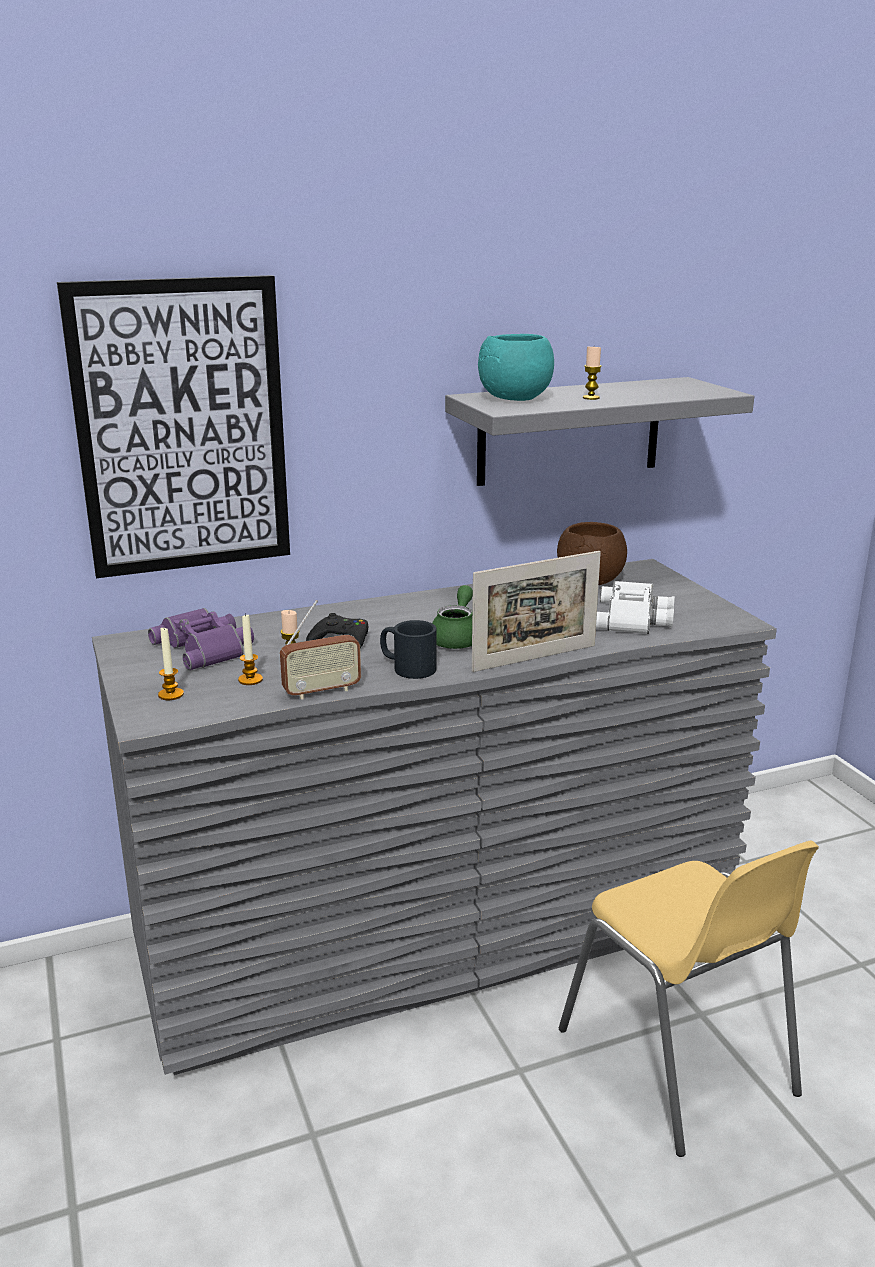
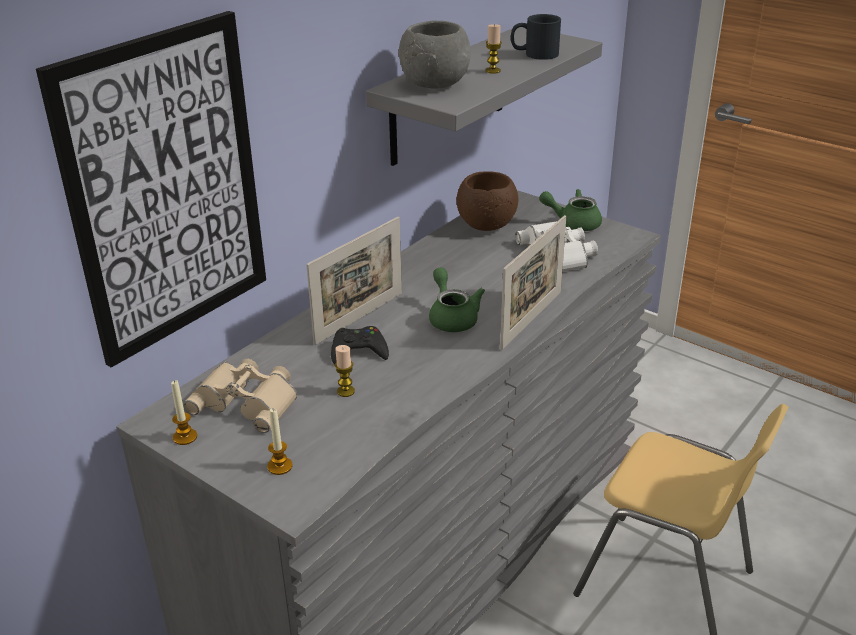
camera: 30 degrees left, 10 degrees up
purple binoculars [148,608,254,670] -> beige binoculars [184,359,297,433]
candle [238,613,263,685] -> candle moved to [171,380,197,445]
radio [280,600,361,700] -> none
black mug [380,620,437,679] -> black mug moved to [511,14,561,60]
turquoise bowl [478,334,554,401] -> grey bowl [399,21,471,88]
none -> picture frame [306,216,402,345]
none -> green teapot [539,189,602,231]

